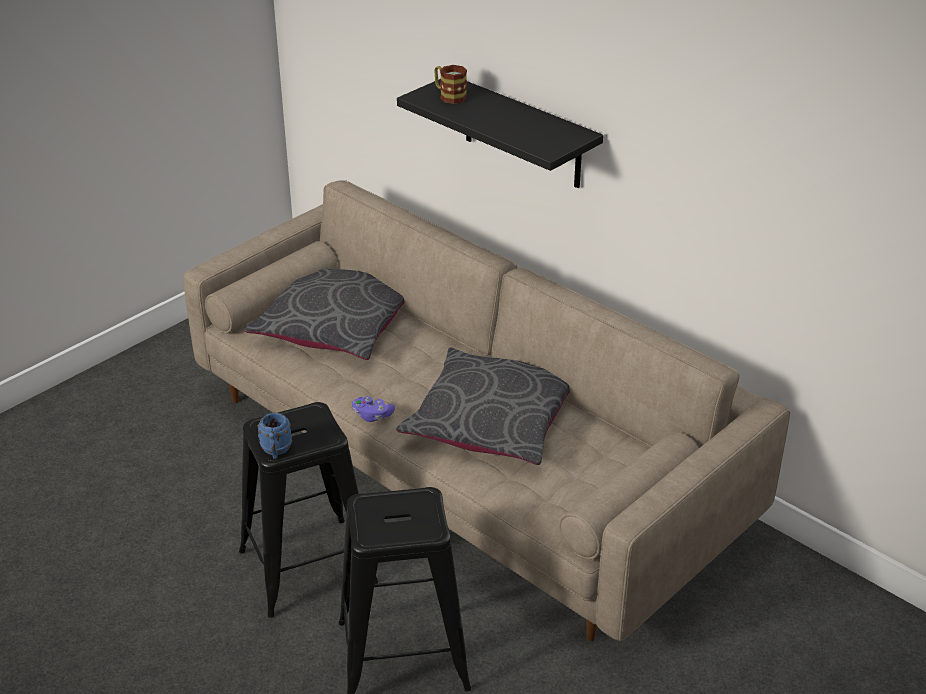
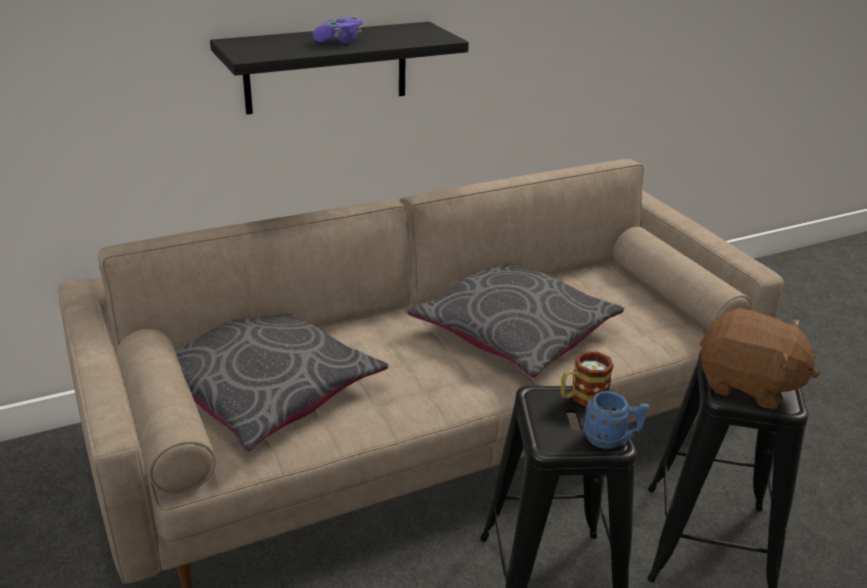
camera: 70 degrees left, 5 degrees down
purple game controller [352,396,395,422] -> purple game controller moved to [313,16,363,44]
mug [434,65,467,104] -> mug moved to [561,351,614,407]
none -> brown plush toy [699,308,820,409]

